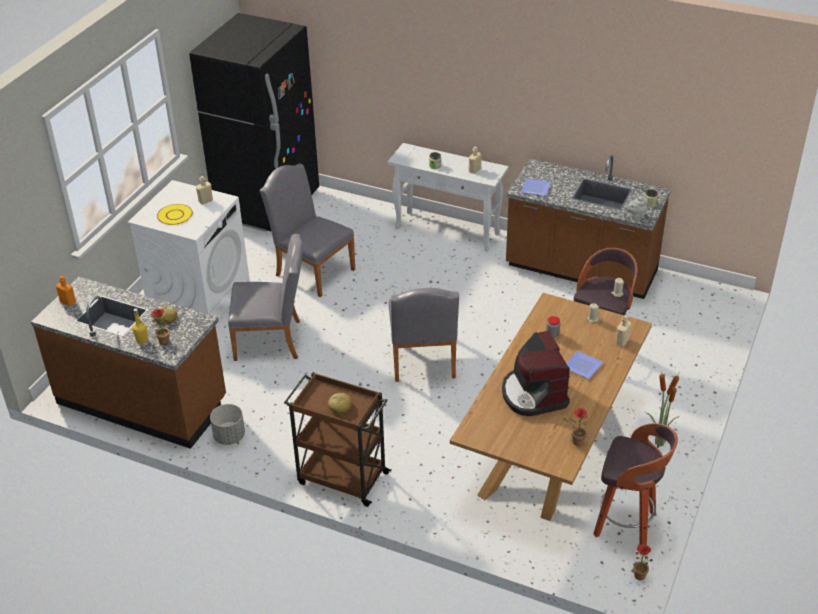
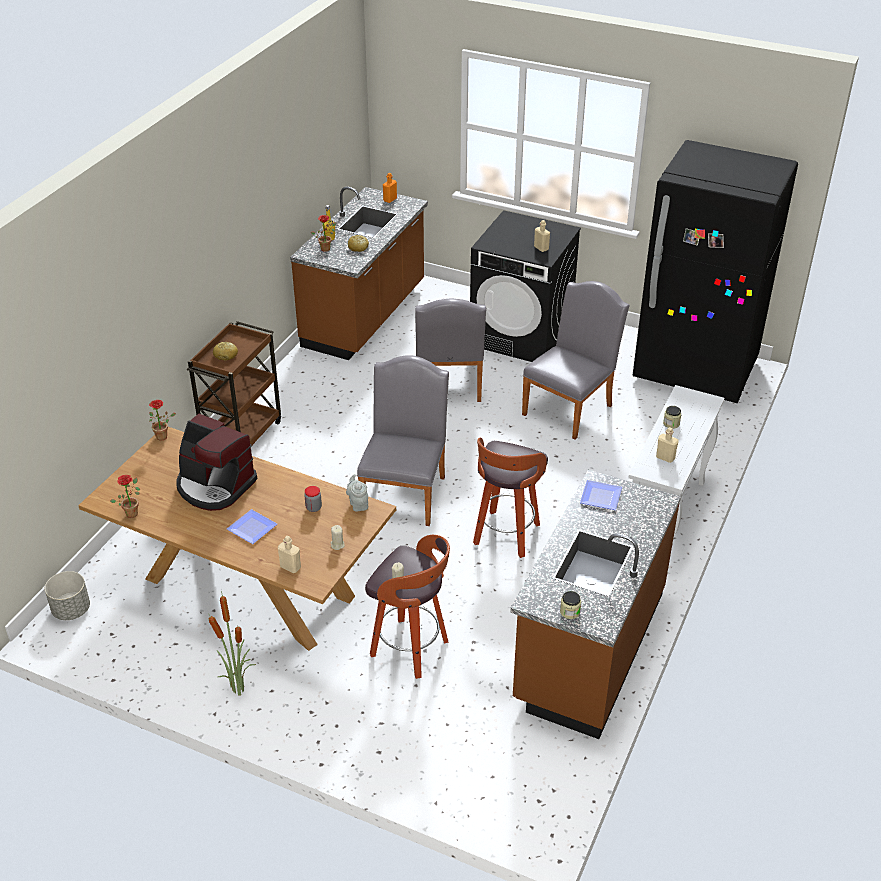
camera: 90 degrees right, 0 degrees up
white washing machine [128,180,250,319] -> black washing machine [470,210,581,362]
yellow plate [157,204,193,225] -> none
grey planter [210,404,245,445] -> grey planter moved to [45,571,90,620]
grey chair [388,288,459,382] -> grey chair turned 105 degrees clockwise [357,355,449,526]
coffee machine [502,331,570,416] -> coffee machine turned 135 degrees counterclockwise [176,414,257,511]
stool [593,423,678,546] -> stool moved to [473,438,548,558]
grey teapot [625,196,648,220] -> grey teapot moved to [346,474,368,512]
potted plant [631,544,653,580] -> potted plant moved to [149,400,176,441]

